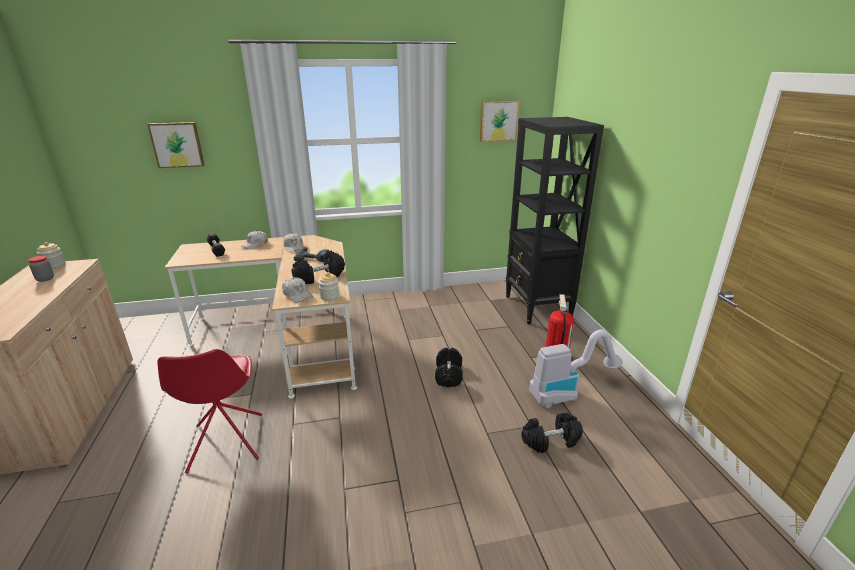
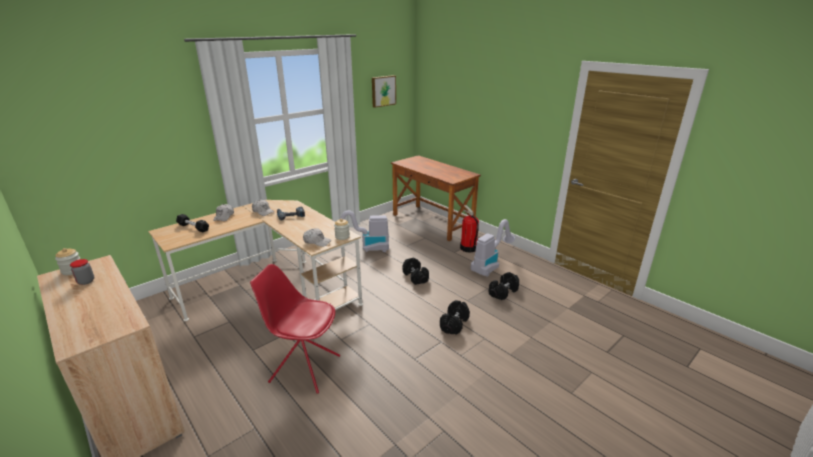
camera: 30 degrees left, 0 degrees up
picture [147,122,204,168] -> none
red chair [158,349,262,473] -> red chair turned 150 degrees clockwise [250,264,340,394]
black dumbbell [291,251,345,284] -> black dumbbell moved to [440,300,470,335]
black bookcase [506,117,604,325] -> brown desk [391,155,481,241]
none -> vacuum cleaner [340,210,389,252]

